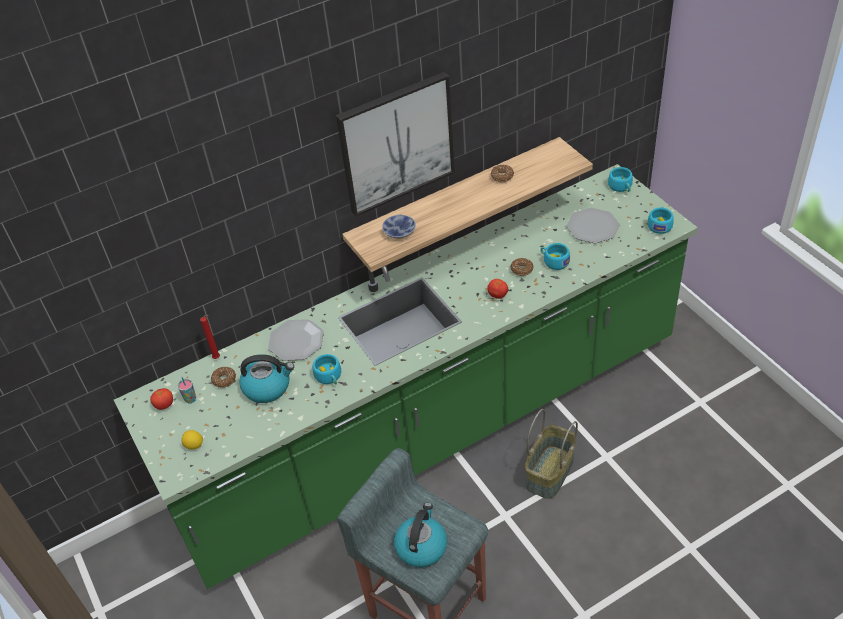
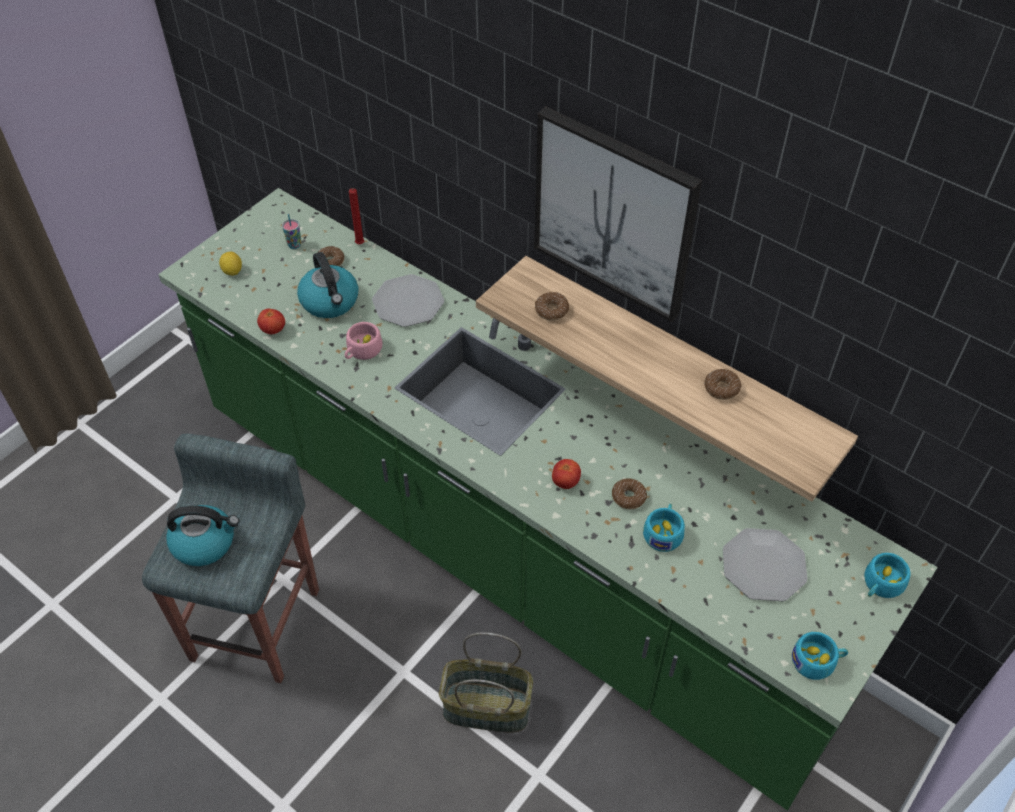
camera: 65 degrees right, 5 degrees up
tomato [150,388,173,410] -> tomato moved to [257,309,285,334]
turquoise cup [313,354,341,385] -> pink cup [345,322,383,360]
bowl [382,215,416,238] -> donut [535,292,569,321]

